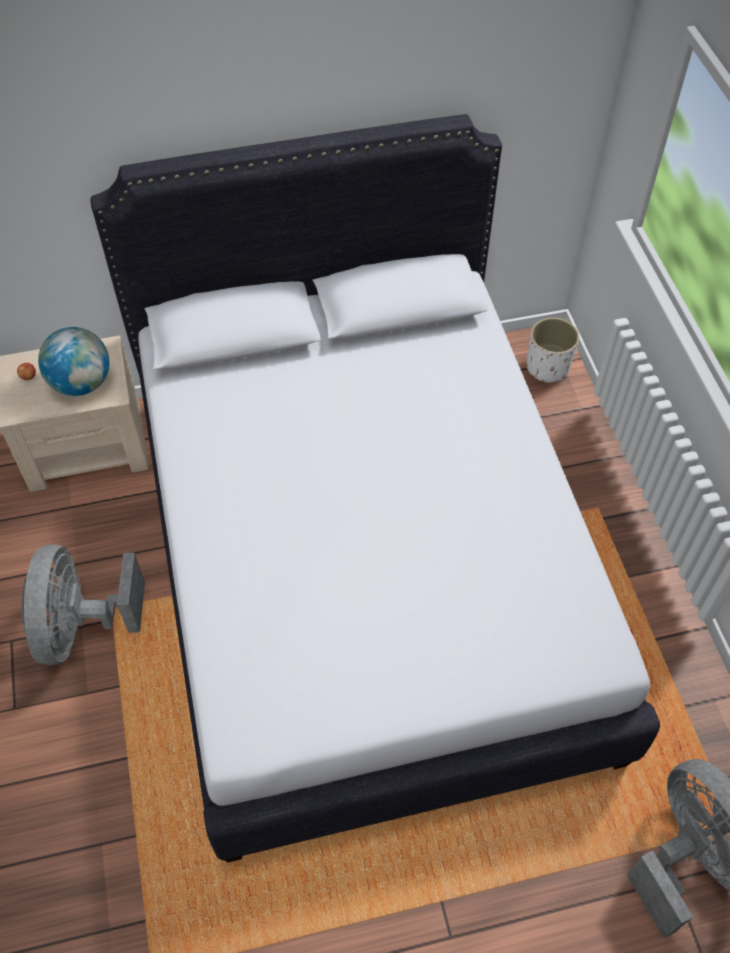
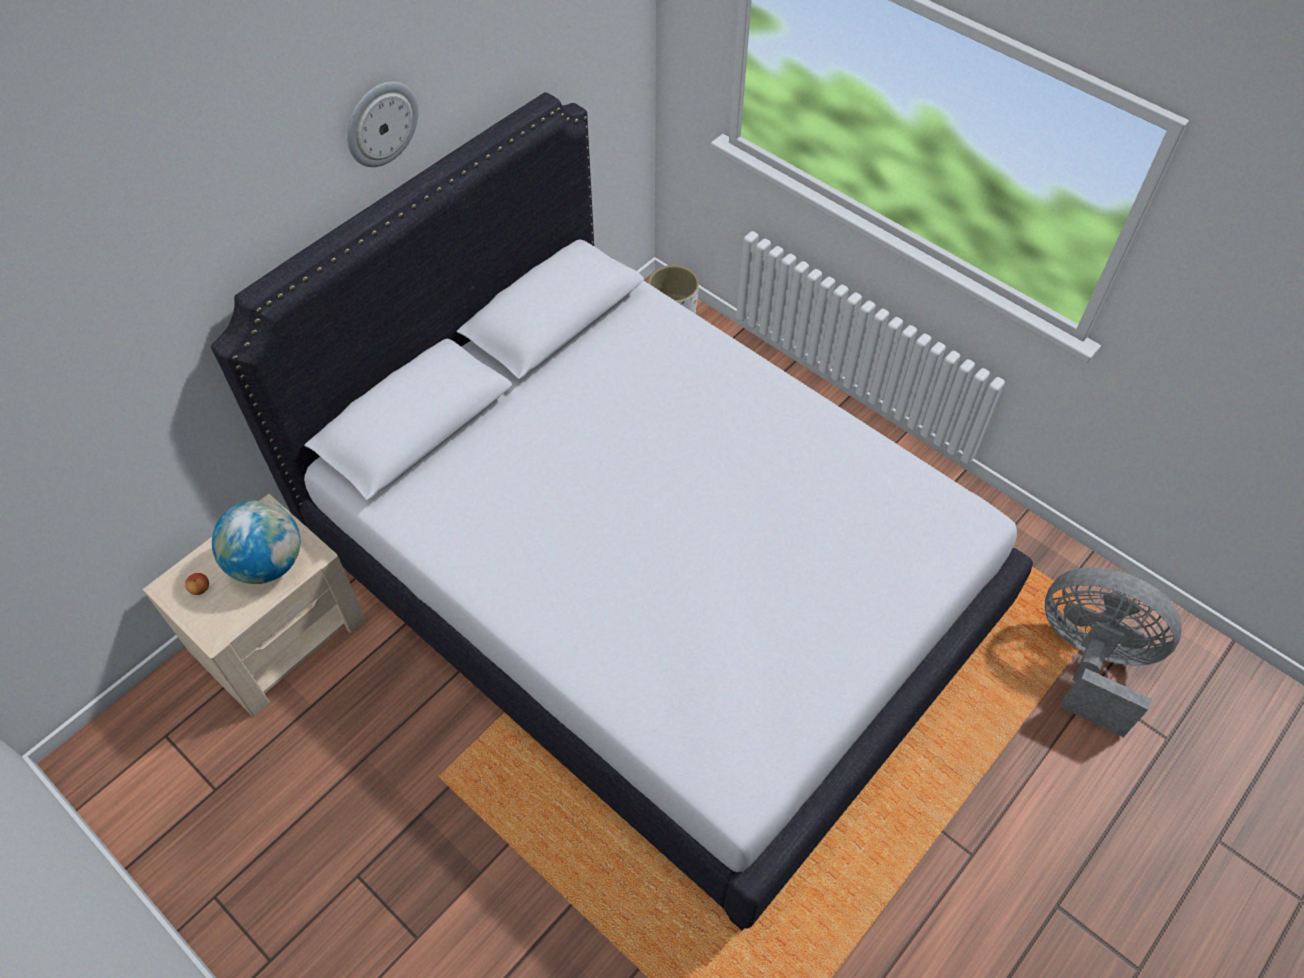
camera: 35 degrees left, 0 degrees up
grey fan [22,544,145,665] -> none
none -> wall clock [347,82,418,167]

